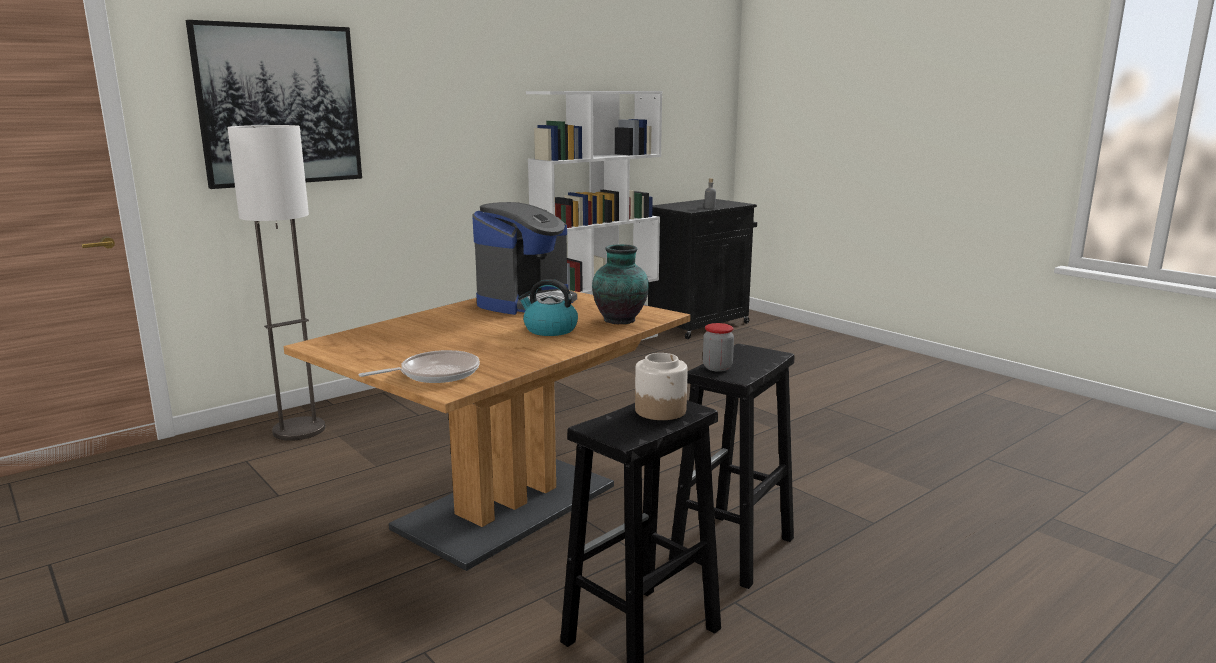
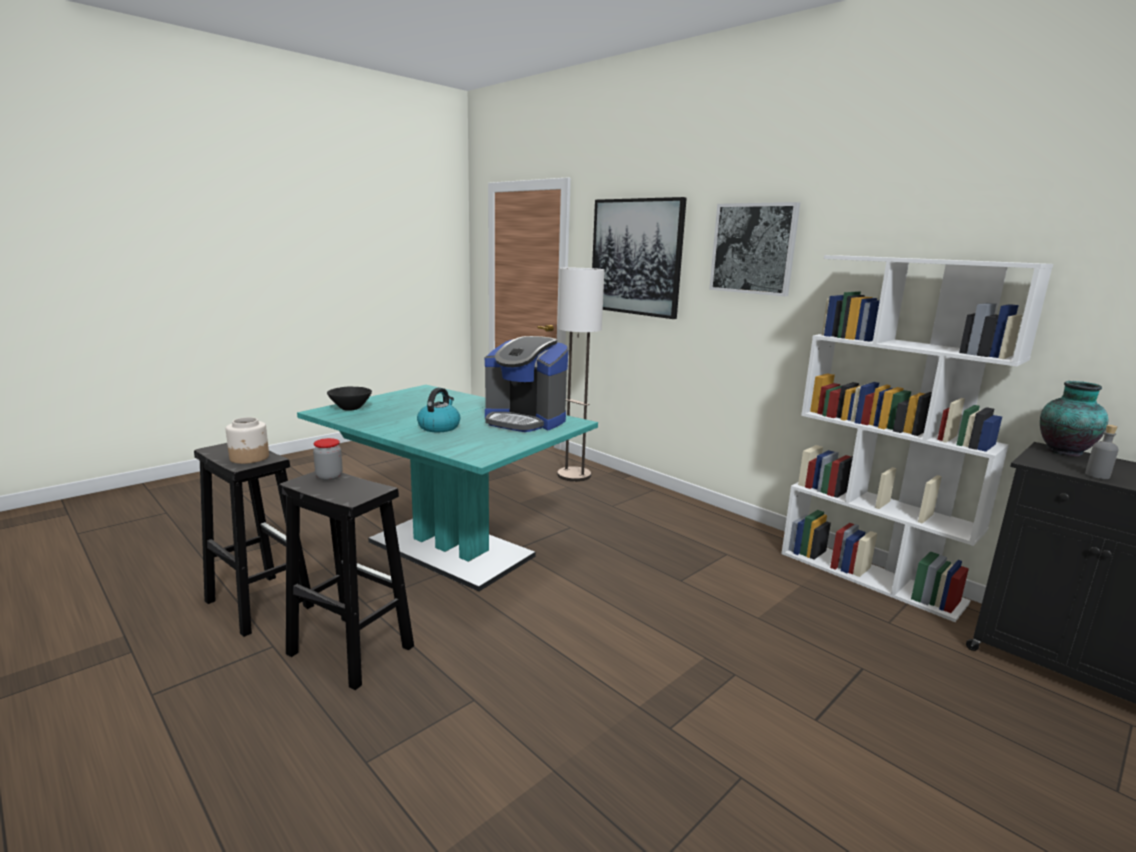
camera: 85 degrees right, 0 degrees up
brown dining table [284,290,691,571] -> turquoise dining table [297,385,598,592]
frying pan [359,350,480,383] -> black bowl [327,387,372,411]
vase [592,244,649,324] -> vase moved to [1040,381,1108,456]
none -> picture [709,202,800,296]

